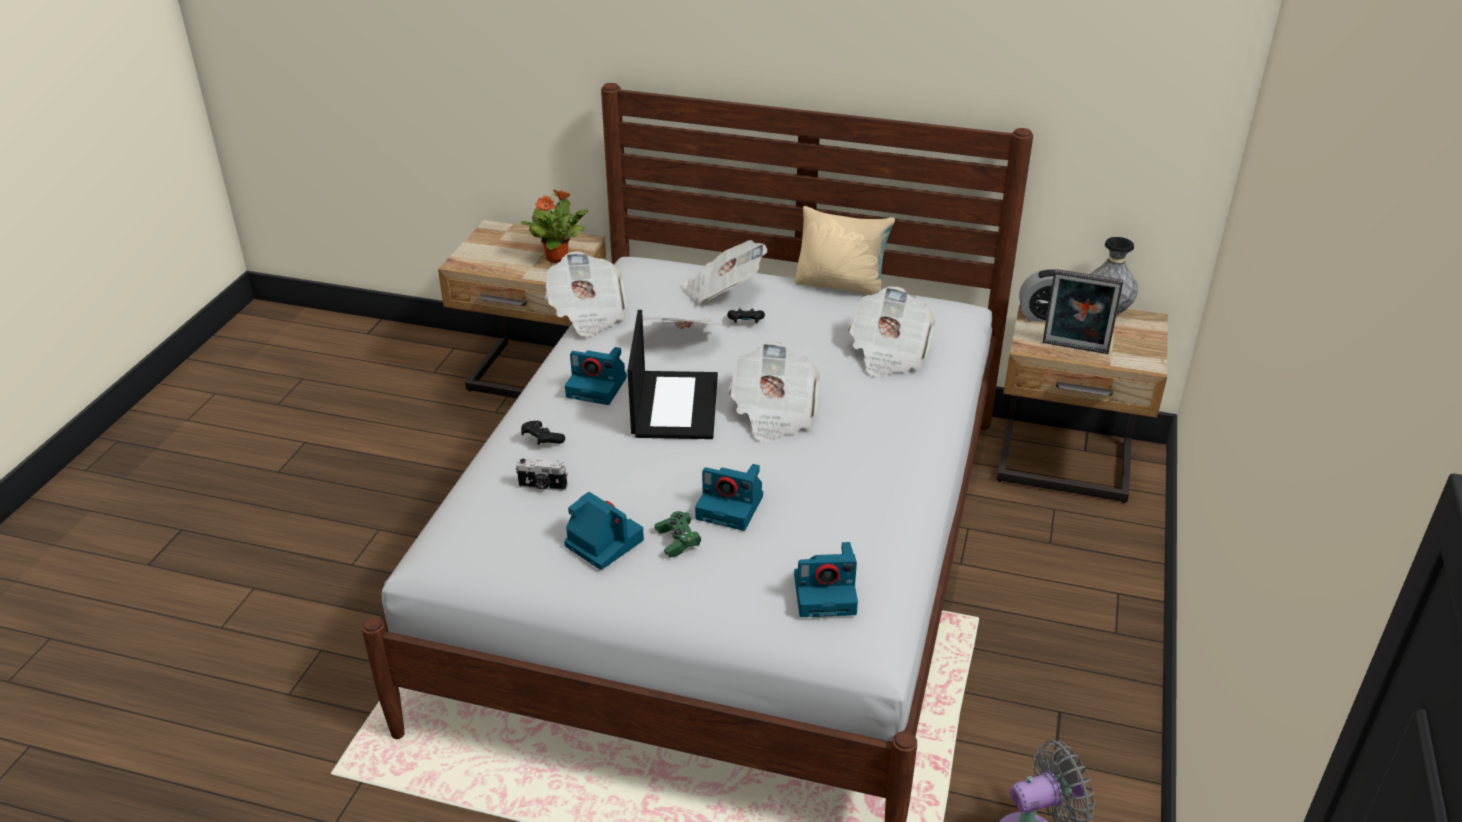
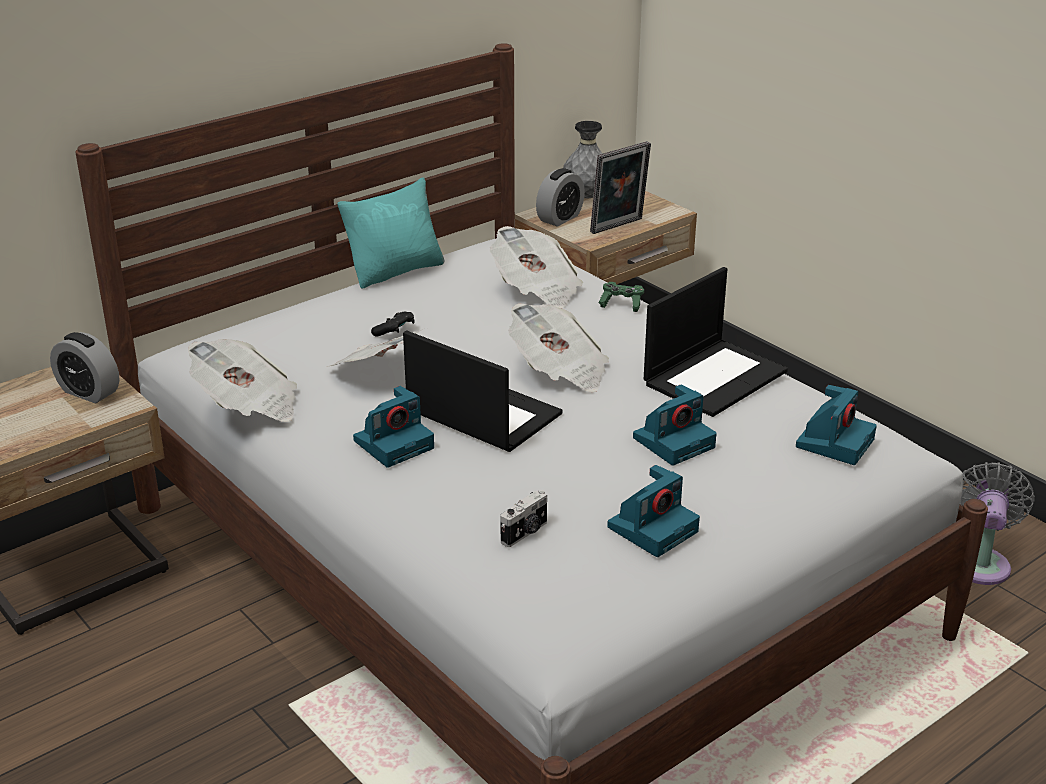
camera: 55 degrees left, 5 degrees down
potted plant [521,190,588,263] -> alarm clock [50,332,120,404]
black game controller [521,421,565,445] -> none
camera [564,492,644,570] -> camera turned 150 degrees clockwise [607,465,700,557]
green game controller [654,511,701,557] -> green game controller moved to [599,282,644,312]
newspaper [682,240,767,303] -> none
beige pillow [795,206,895,295] -> turquoise pillow [337,177,445,289]
none -> laptop [644,267,788,417]

